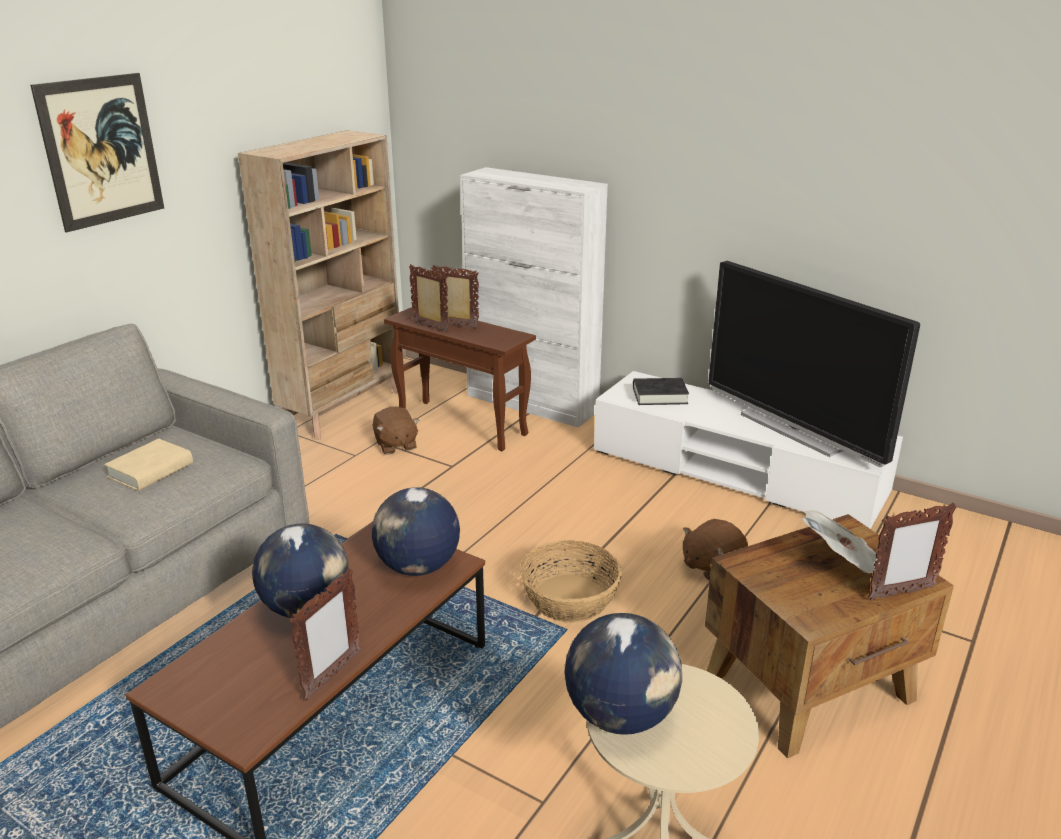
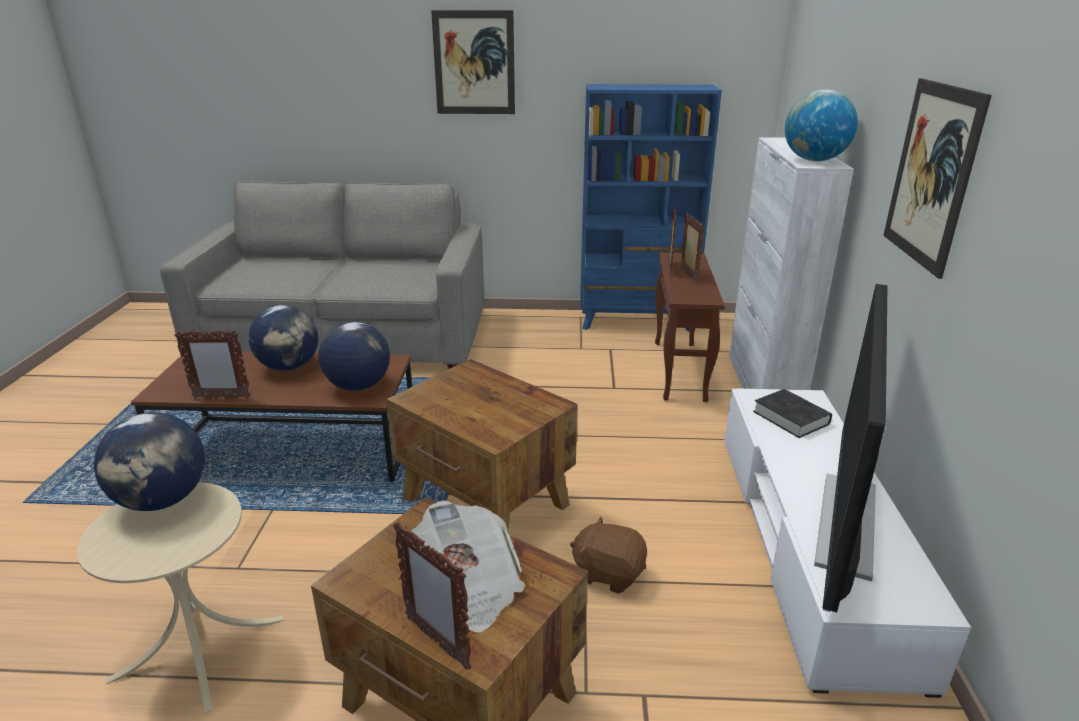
camera: 60 degrees right, 0 degrees up
beige book [104,439,193,491] -> none
beige bookcase [238,130,399,440] -> blue bookcase [580,84,722,332]
brown plush toy [373,407,420,455] -> none
basket [520,540,622,622] -> brown side table [386,359,578,533]
none -> globe [785,89,858,161]
none -> picture [883,78,992,279]

